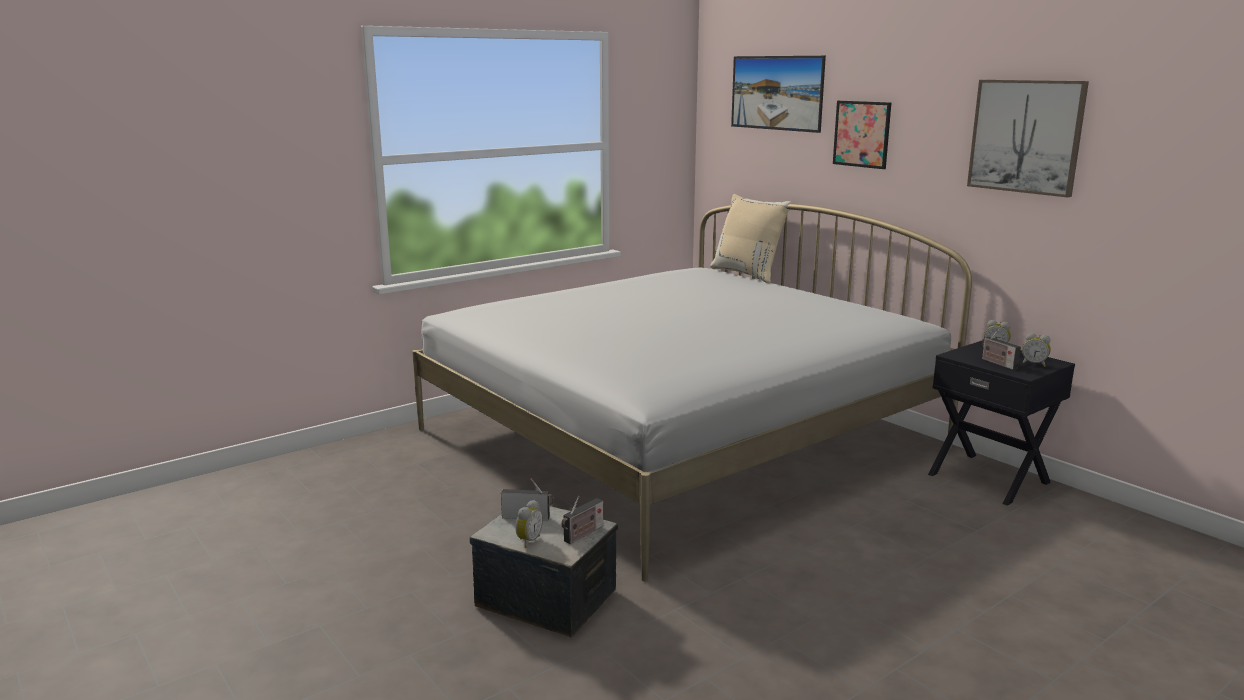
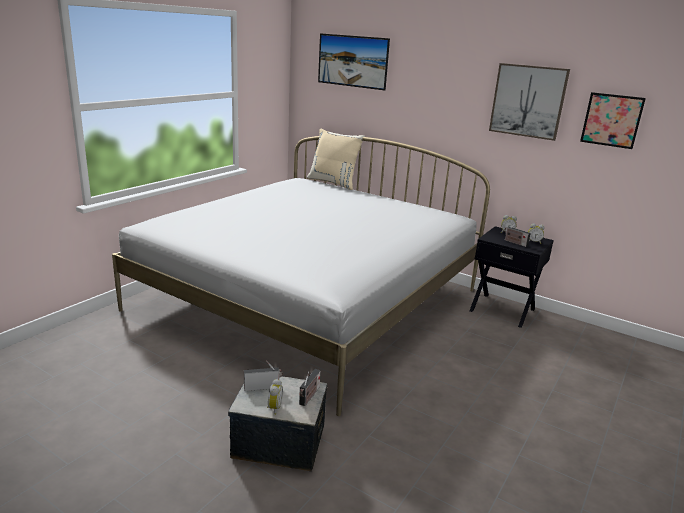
camera: 20 degrees left, 5 degrees up
picture [833,101,891,169] -> picture moved to [580,92,646,149]

